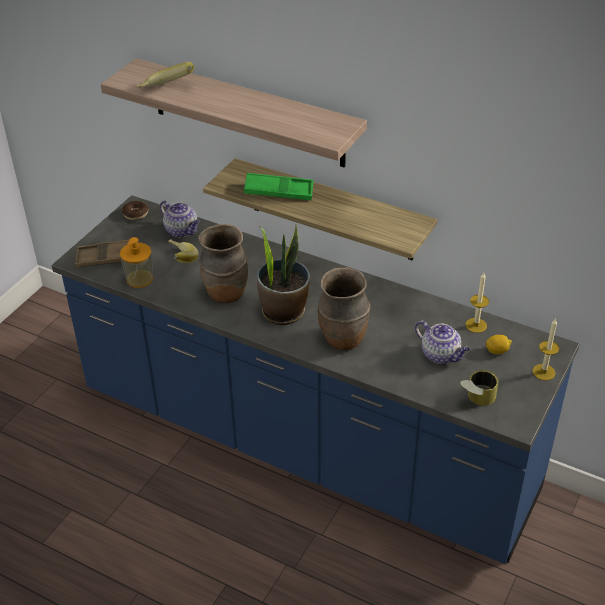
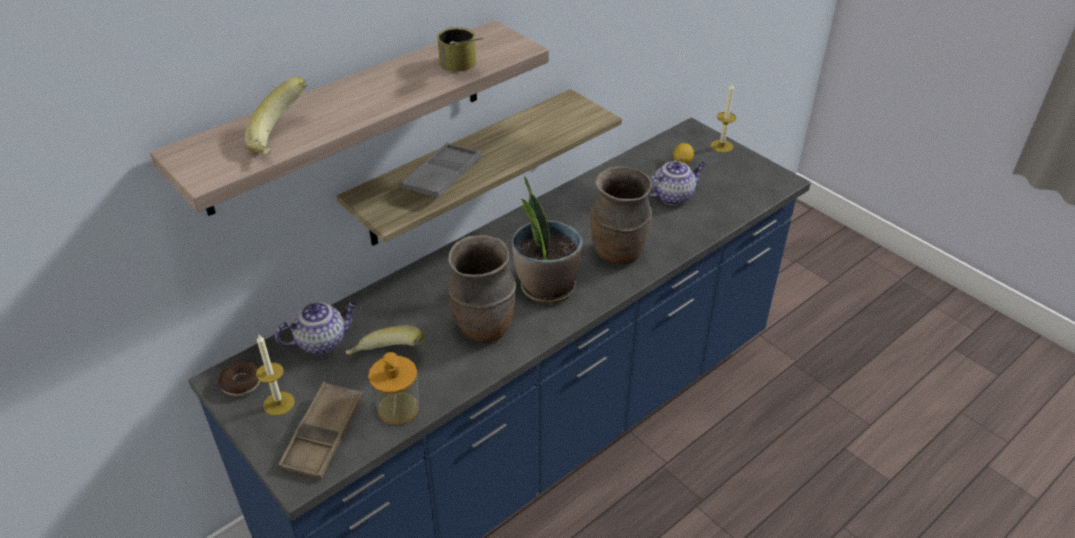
camera: 70 degrees left, 0 degrees up
green tray [244,173,313,200] -> grey tray [401,143,481,199]
can [460,370,499,406] -> can moved to [437,27,484,72]
candle [466,273,489,333] -> candle moved to [256,335,295,416]

